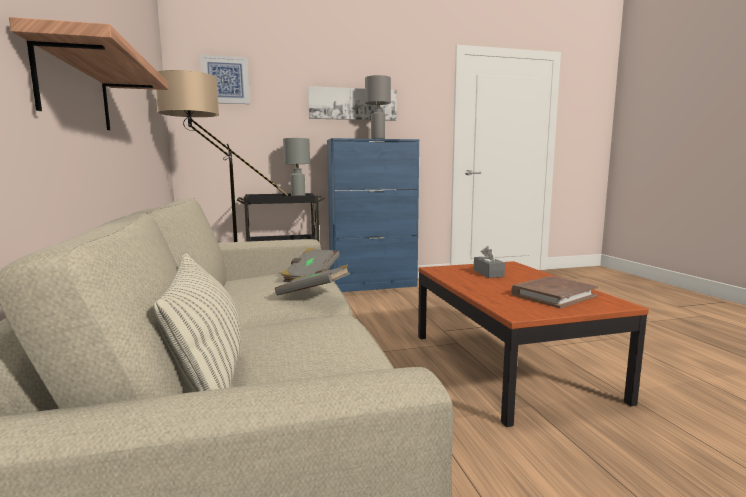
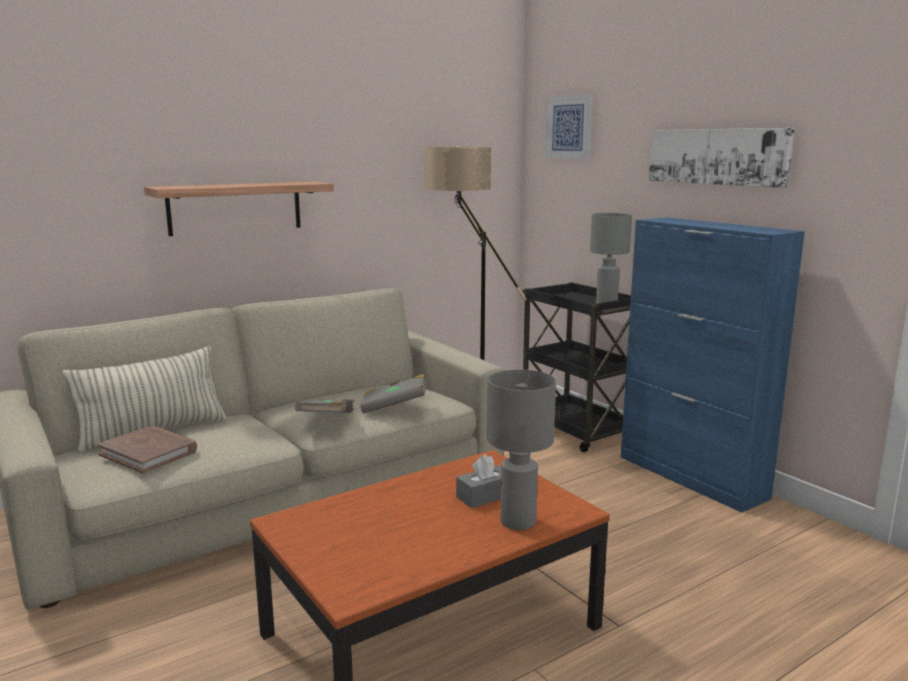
camera: 70 degrees right, 5 degrees up
grey table lamp [365,75,391,139] -> grey table lamp moved to [487,369,556,530]
brown book [511,276,598,308] -> brown book moved to [97,425,197,474]

